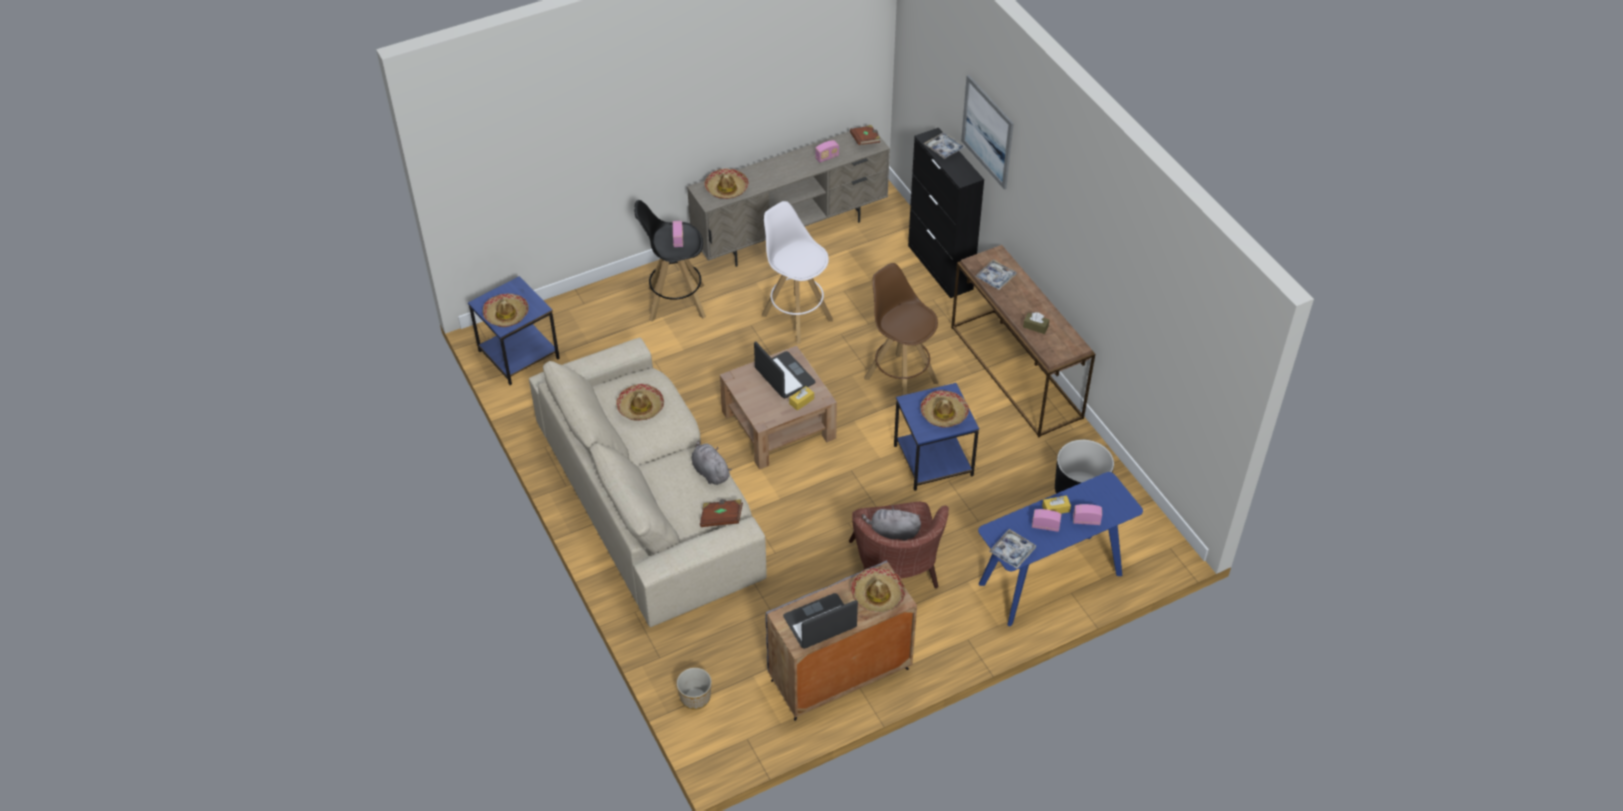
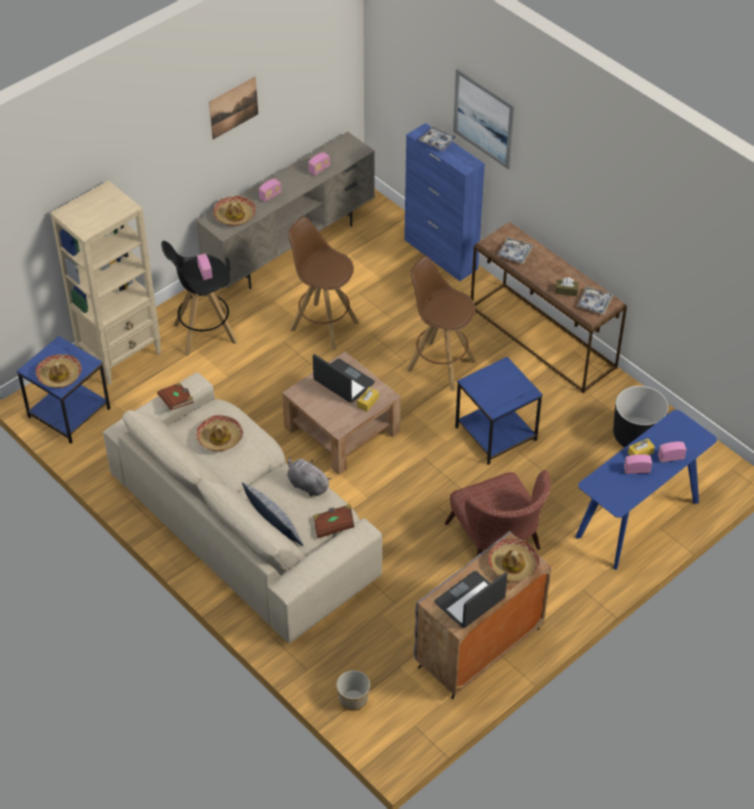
camera: 15 degrees left, 0 degrees up
white stool [762,201,833,344] -> brown stool [288,217,359,350]
brown book [850,125,880,145] -> brown book moved to [157,382,194,411]
grey plush toy [862,505,921,540] -> none
black cabinet [908,128,984,298] -> blue cabinet [404,123,485,281]
hat [921,390,969,428] -> none
tray [989,529,1036,569] -> tray moved to [577,286,613,314]
none -> beige bookcase [50,180,161,385]
none -> picture [209,77,258,140]
none -> pillow [242,482,304,546]
none -> radio [259,179,282,202]

